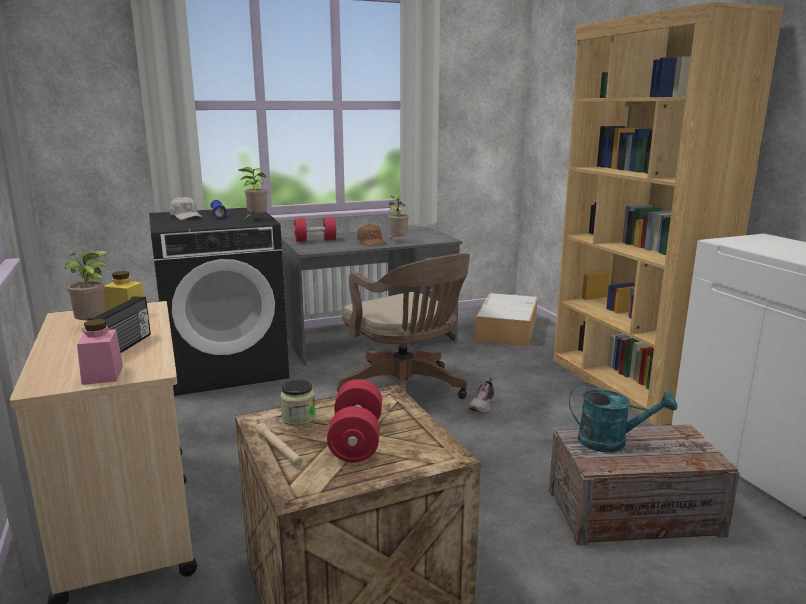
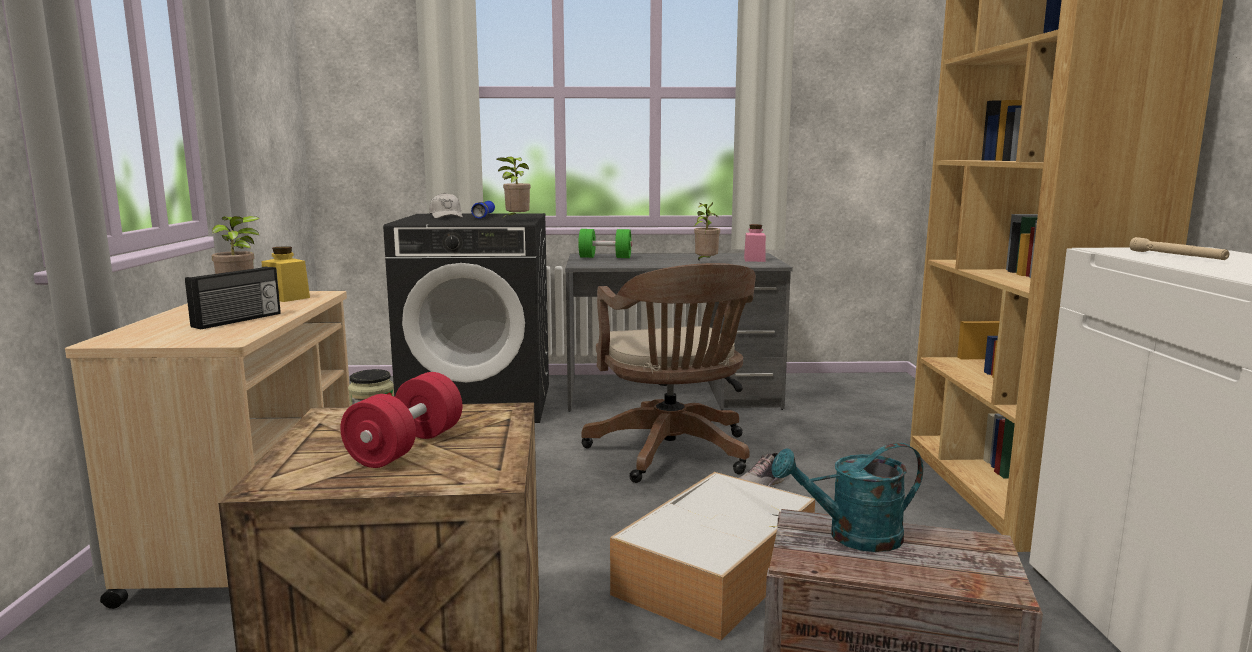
camera: 20 degrees right, 5 degrees down
pink jar [77,319,123,385] -> pink jar moved to [744,224,766,262]
beige flashlight [256,423,303,466] -> beige flashlight moved to [1129,237,1229,260]
red dumbbell [293,217,337,242] -> green dumbbell [578,229,632,258]
brown cap [357,224,387,246] -> none
storage box [475,293,538,347] -> storage box moved to [610,472,815,640]
turquoise watering can [569,383,677,452] -> turquoise watering can turned 135 degrees clockwise [771,443,923,552]

